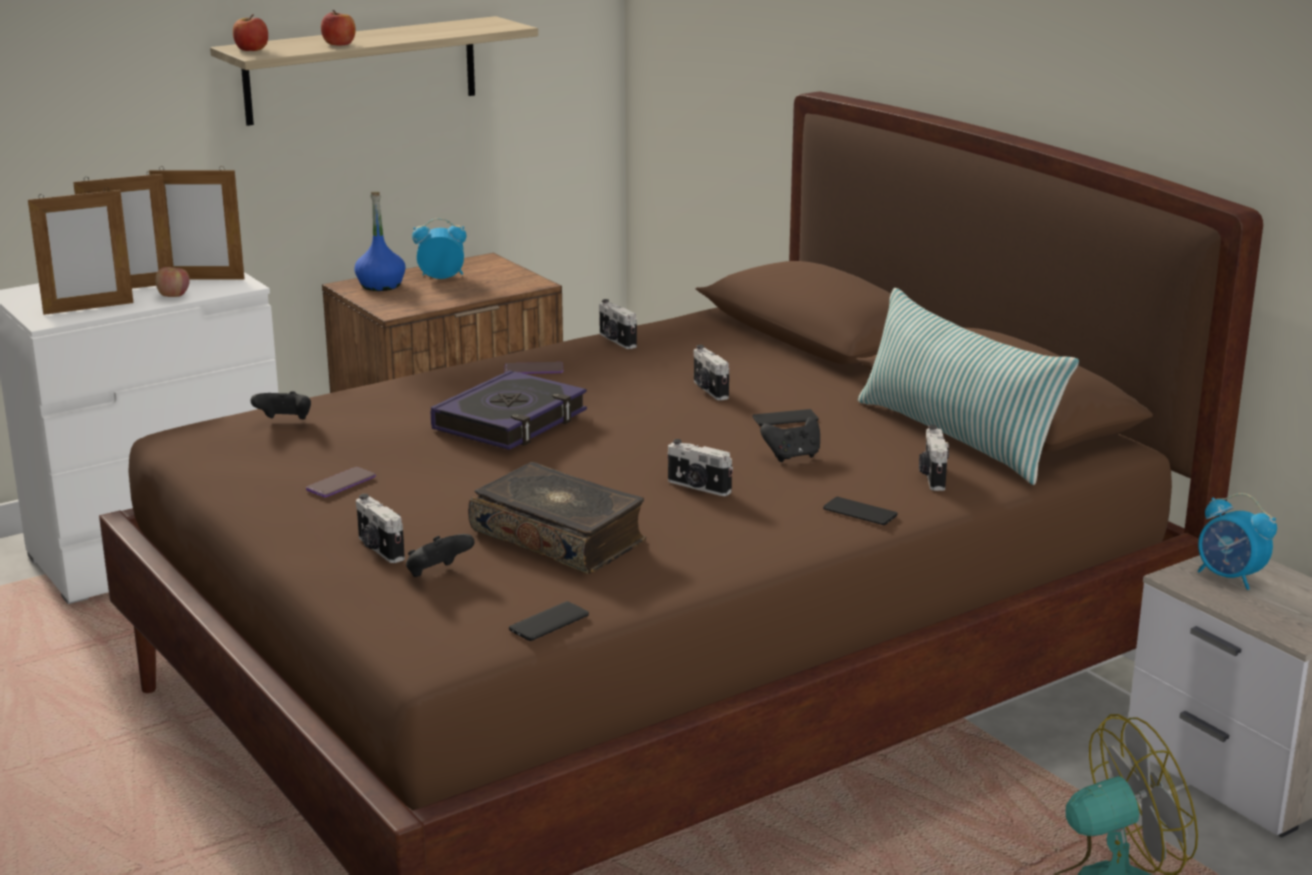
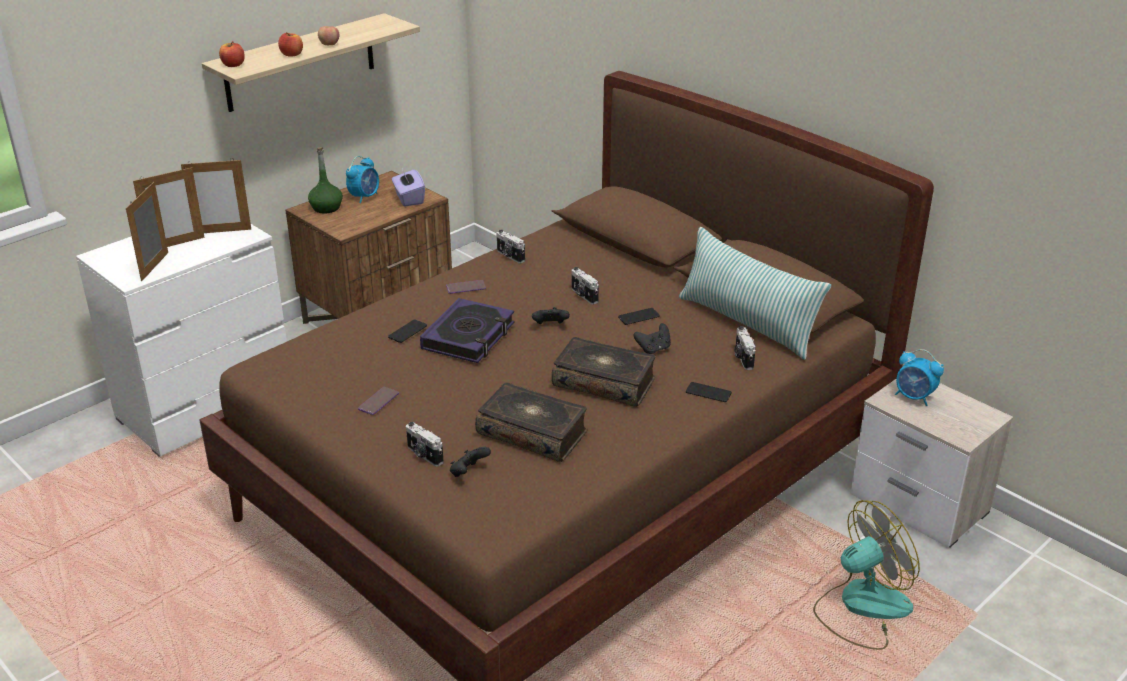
camera: 10 degrees left, 10 degrees up
picture frame [28,187,133,315] -> picture frame turned 135 degrees clockwise [126,182,168,281]
apple [155,267,190,297] -> apple moved to [318,26,339,45]
black game controller [250,391,311,419] -> black game controller moved to [532,307,570,324]
blue bottle [354,192,406,291] -> green bottle [308,147,343,213]
alarm clock [412,218,466,279] -> alarm clock turned 135 degrees clockwise [346,156,379,204]
phone [509,601,589,641] -> phone moved to [388,319,427,343]
camera [667,439,733,496] -> book [552,337,655,407]
none -> purple tissue box [392,170,425,206]

